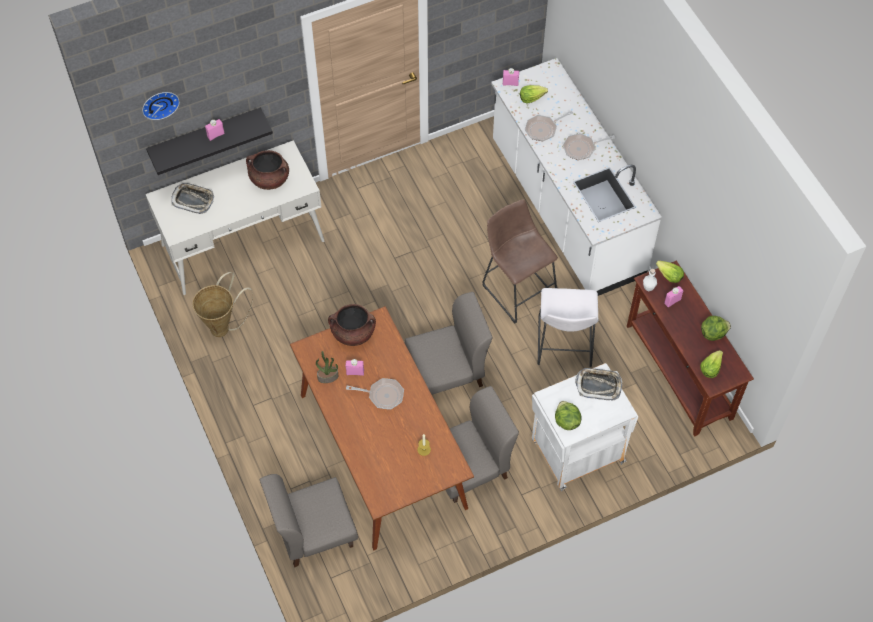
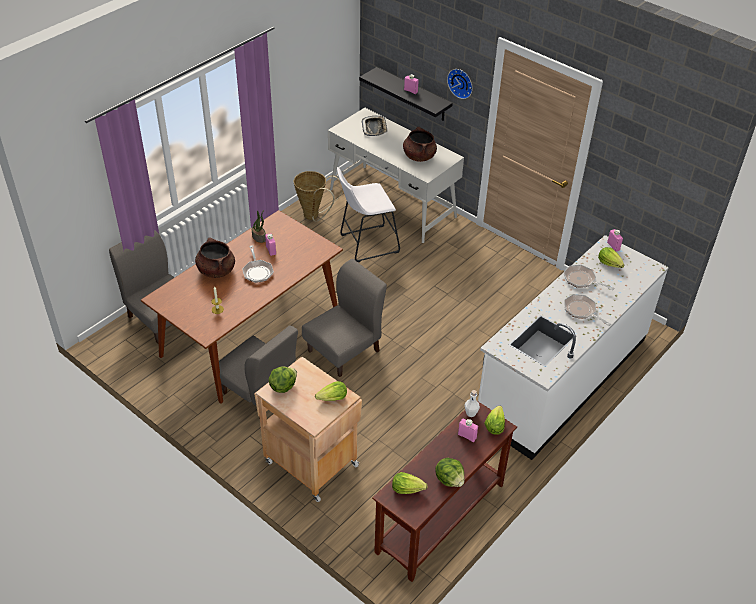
camera: 65 degrees right, 15 degrees down
wall clock [142,92,180,120] -> wall clock moved to [447,69,473,99]
brown cooking pot [328,304,376,346] -> brown cooking pot moved to [195,237,235,278]
grey chair [405,292,492,395] -> grey chair turned 90 degrees counterclockwise [302,259,387,377]
brown stool [482,199,558,324] -> none
white cart [532,363,638,491] -> brown cart [254,357,362,502]
white stool [538,288,598,367] -> white stool moved to [337,167,400,262]
tray [575,368,622,401] -> lettuce [315,381,347,401]

